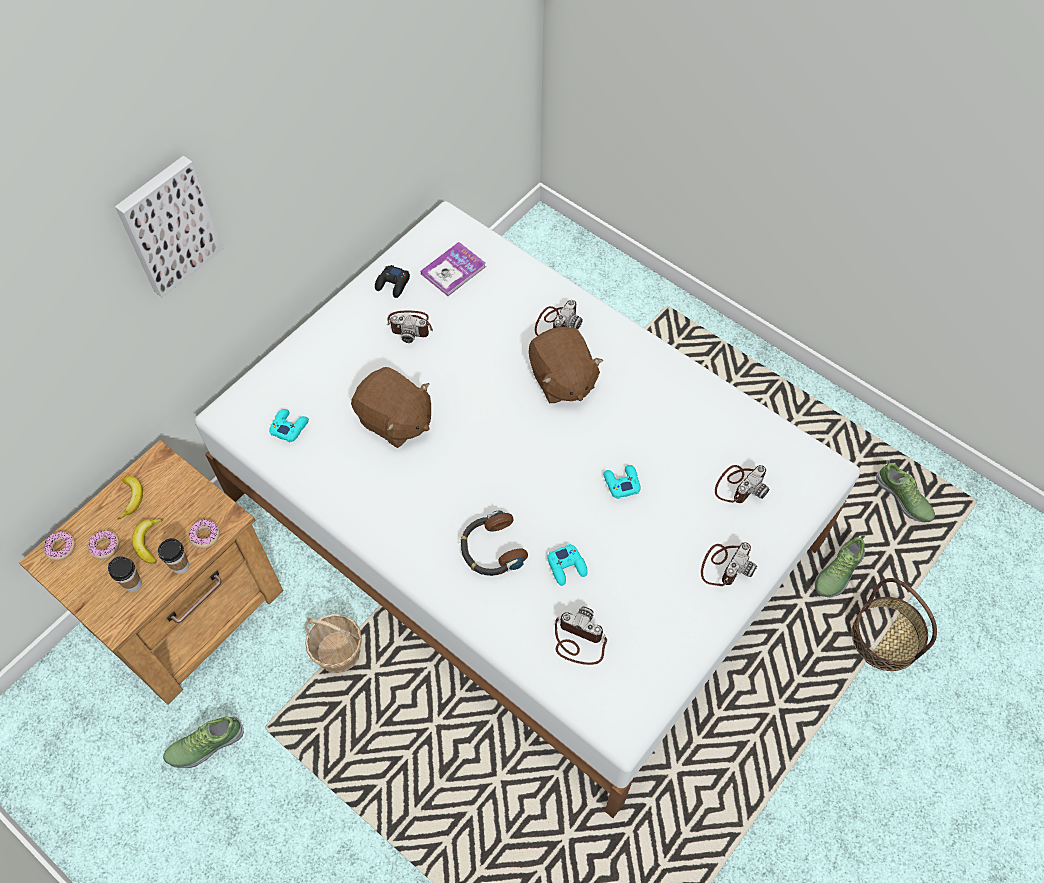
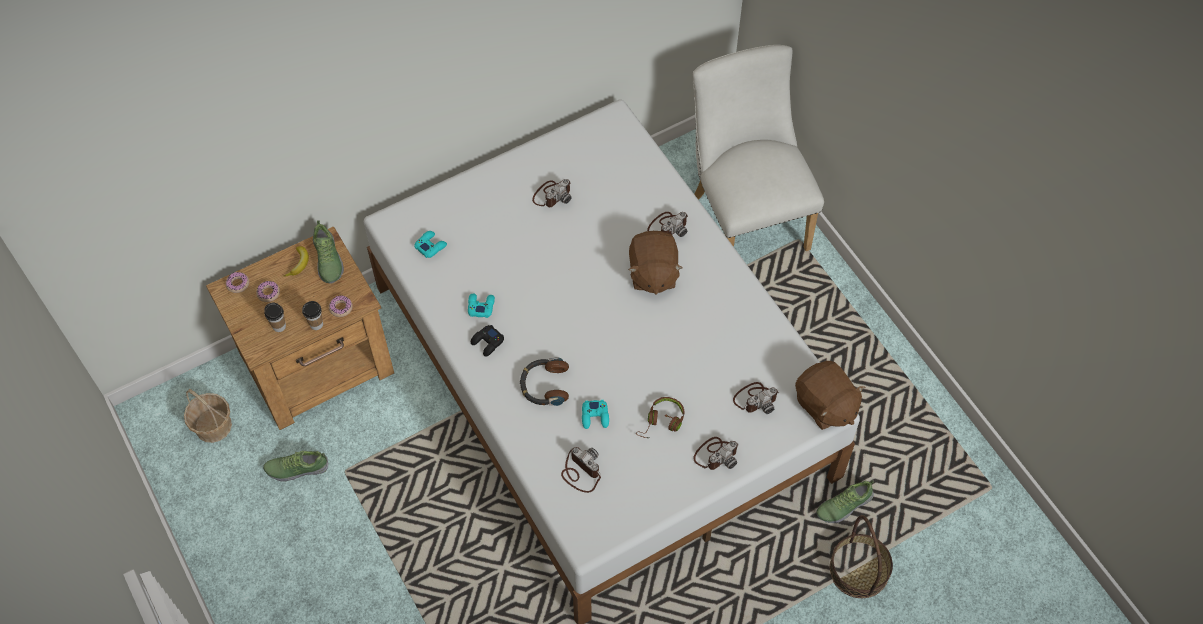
camera: 20 degrees right, 0 degrees up
picture [115,155,223,297] -> none
banana [132,518,164,564] -> none
basket [305,614,362,673] -> basket moved to [184,389,232,443]
brown plush toy [351,367,431,448] -> brown plush toy moved to [795,361,865,430]
black game controller [375,265,410,298] -> black game controller moved to [471,325,504,357]
camera [387,310,433,343] -> camera turned 75 degrees counterclockwise [532,179,572,207]
book [420,242,486,296] -> none
turquoise game controller [603,465,641,499] -> turquoise game controller moved to [468,294,495,318]
shoe [876,460,935,523] -> shoe moved to [313,220,344,283]
none -> brown headphones [636,397,685,438]
none -> white chair [693,45,824,251]

